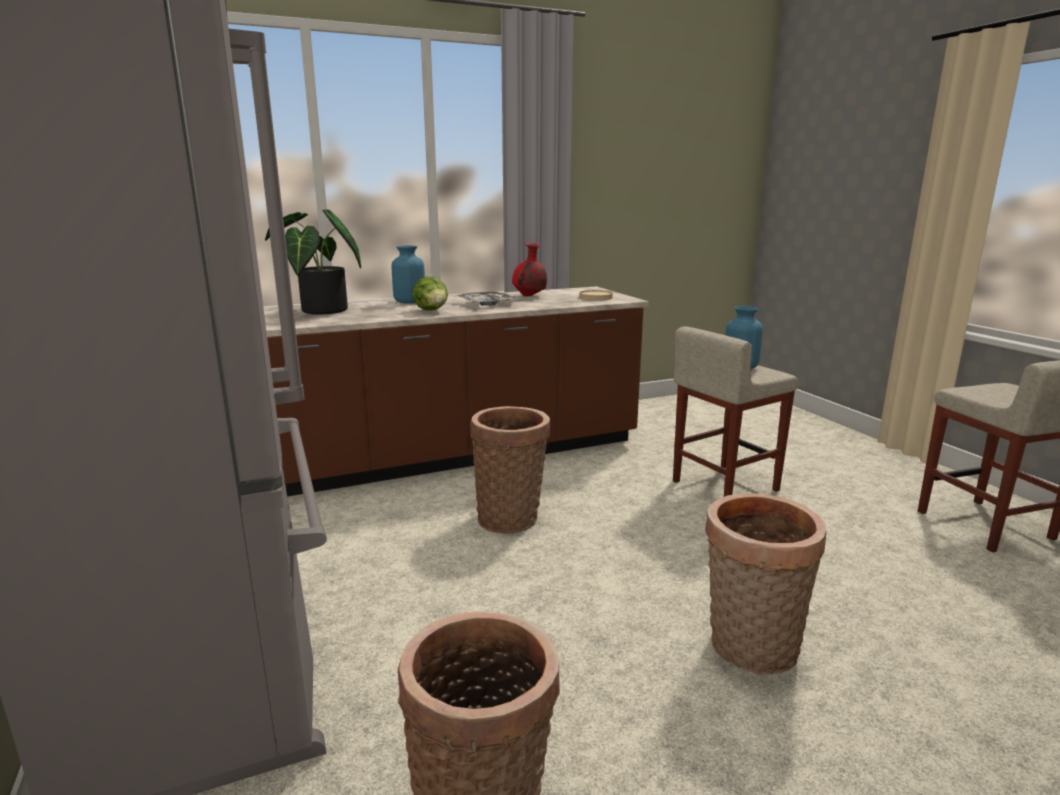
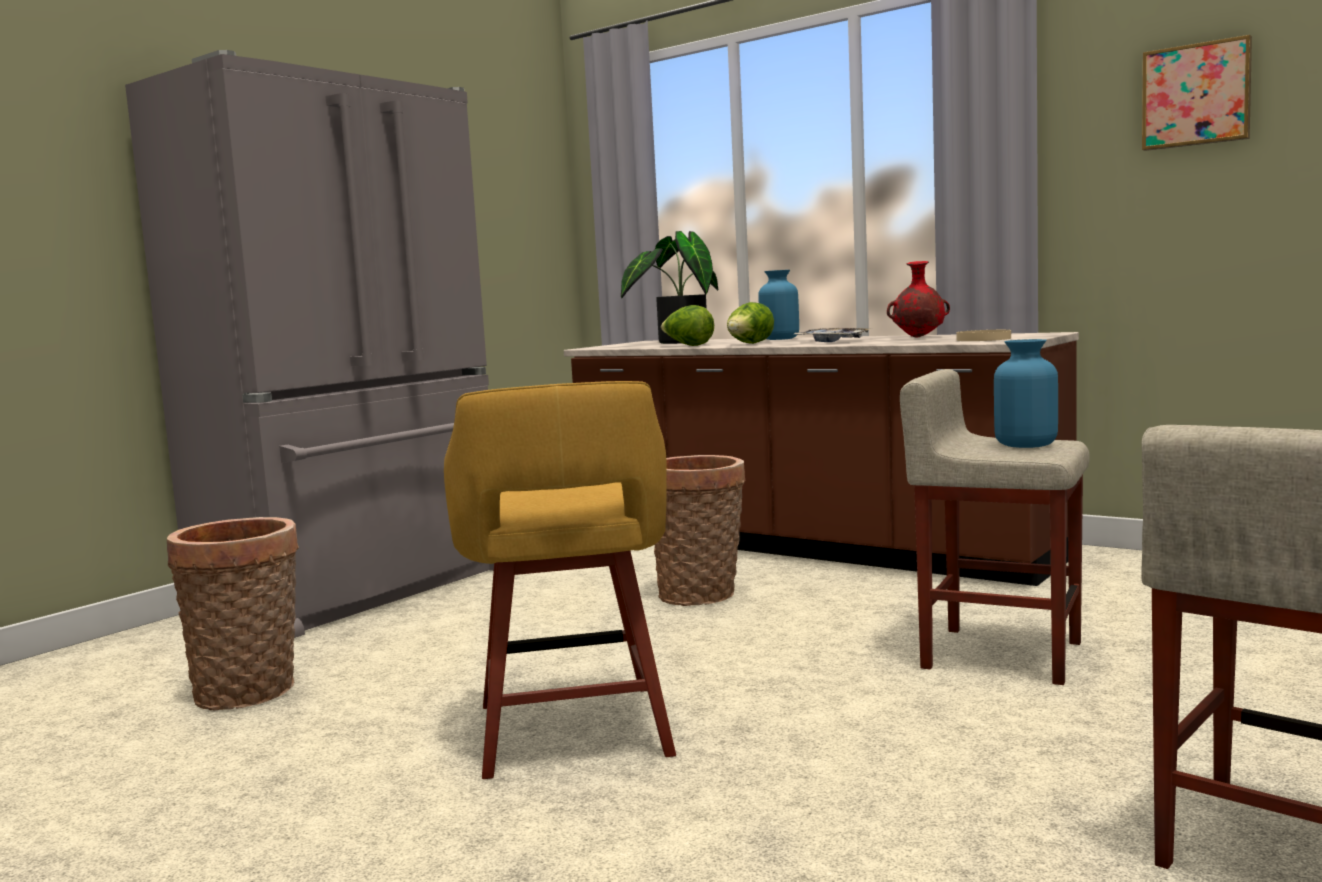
camera: 60 degrees right, 10 degrees down
basket [705,493,826,674] -> yellow stool [444,381,676,779]
none -> lettuce [661,305,714,346]
none -> picture [1142,35,1252,151]

